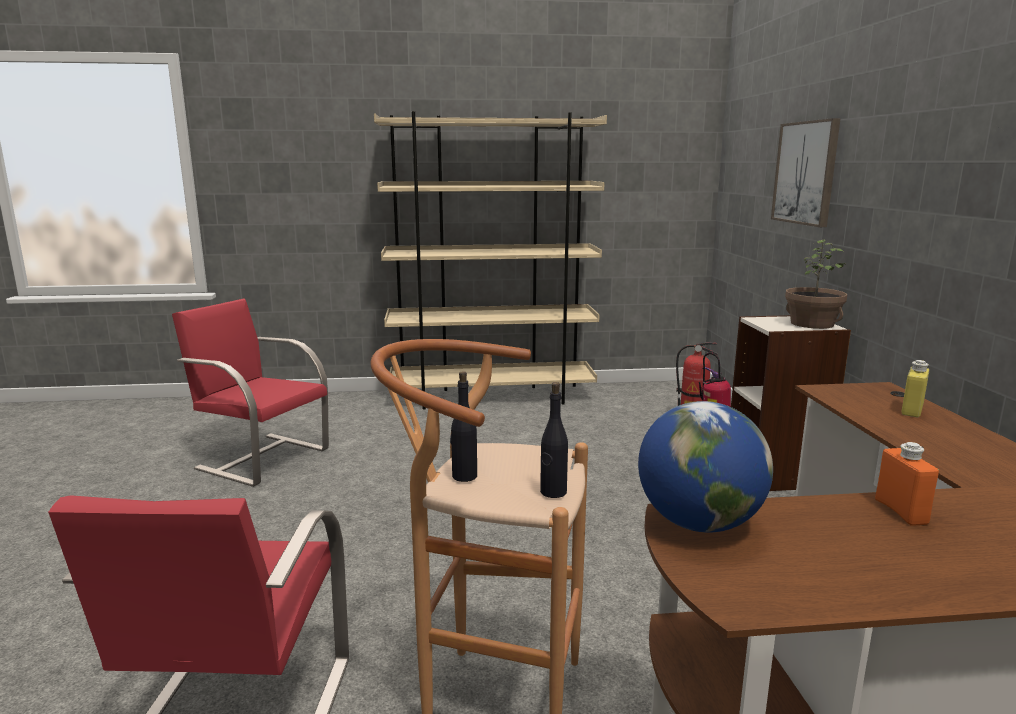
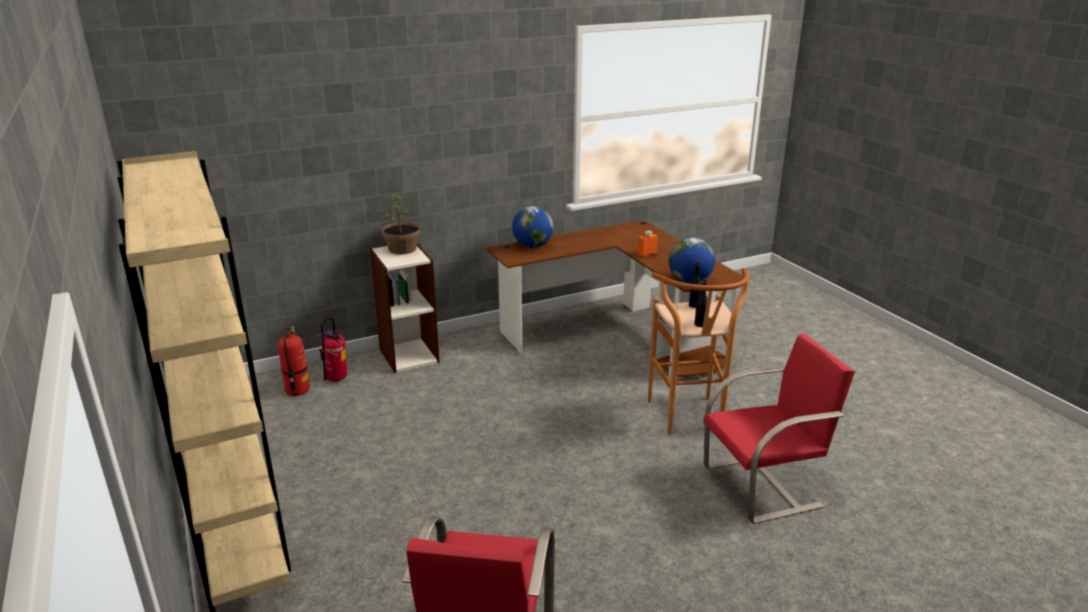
camera: 110 degrees left, 10 degrees up
picture [771,118,841,227] -> none
yellow bottle [902,360,930,417] -> globe [512,206,554,248]

